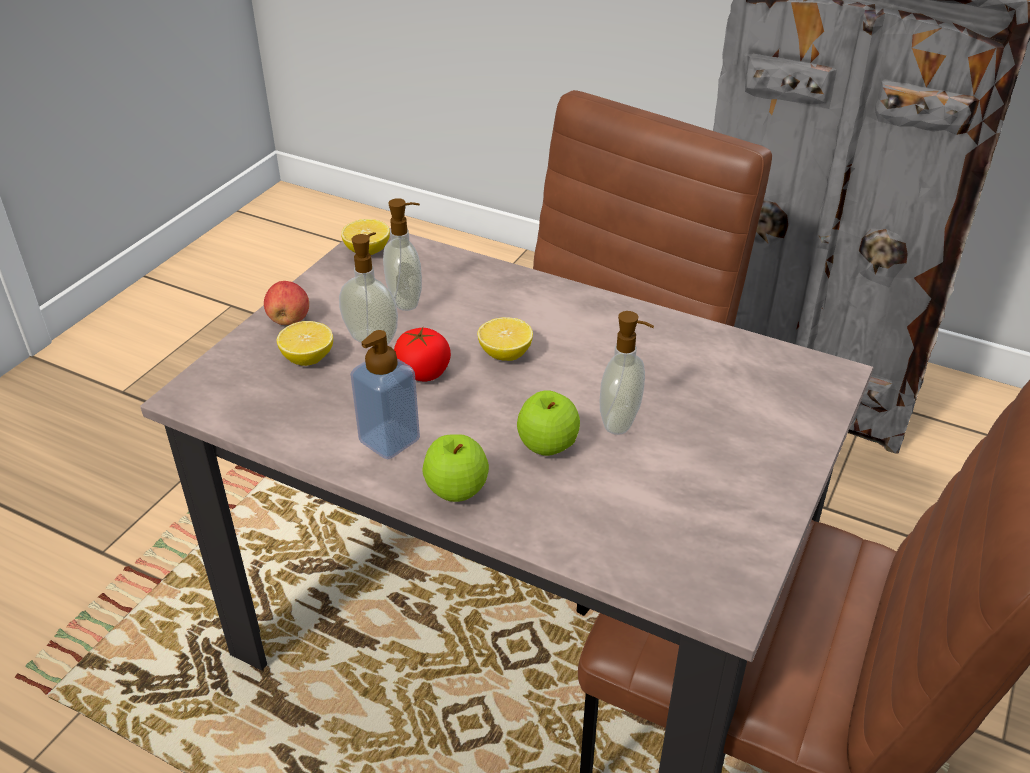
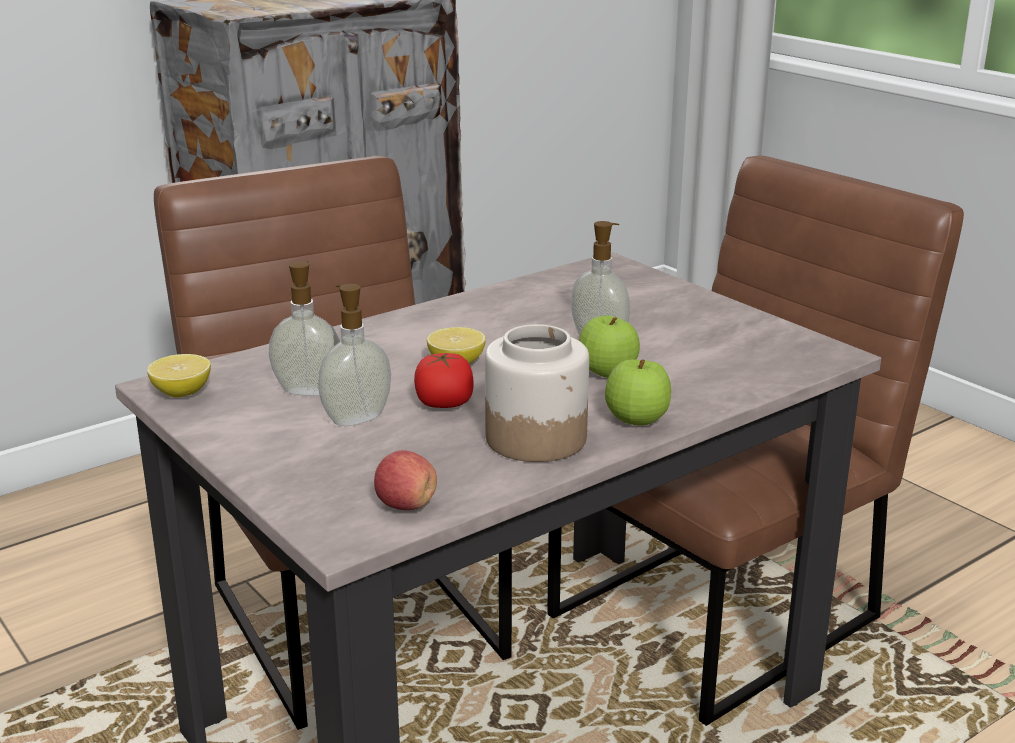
camera: 65 degrees left, 15 degrees down
apple [264,281,309,325] -> apple moved to [374,450,437,510]
lemon [277,321,333,366] -> none
soap dispenser [350,330,420,459] -> jar [485,324,589,462]

